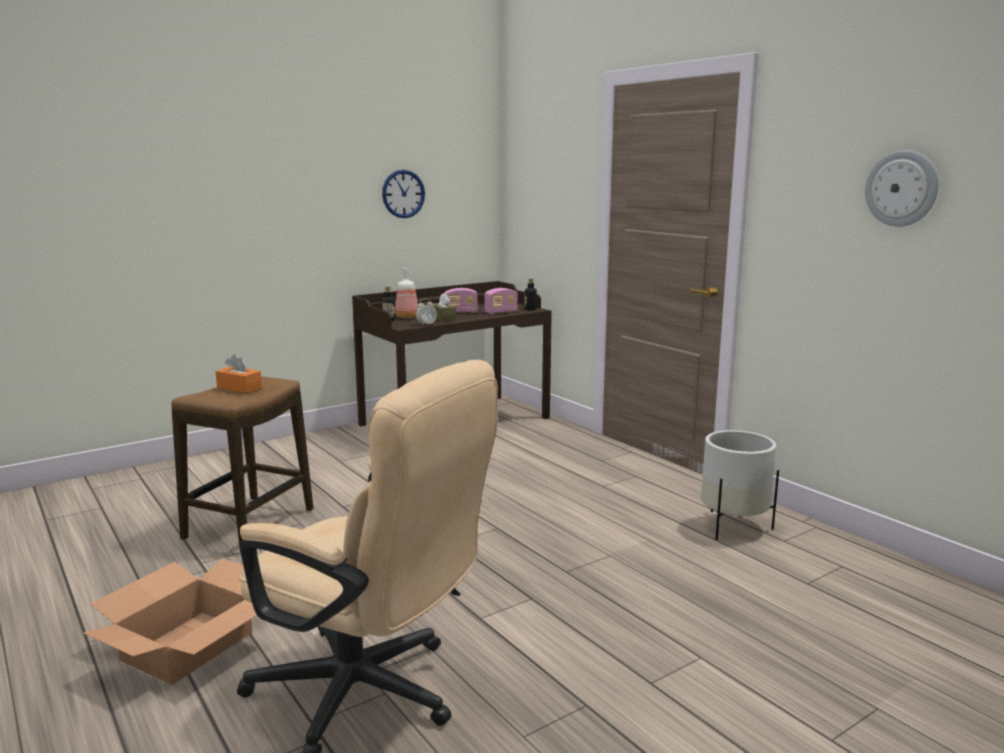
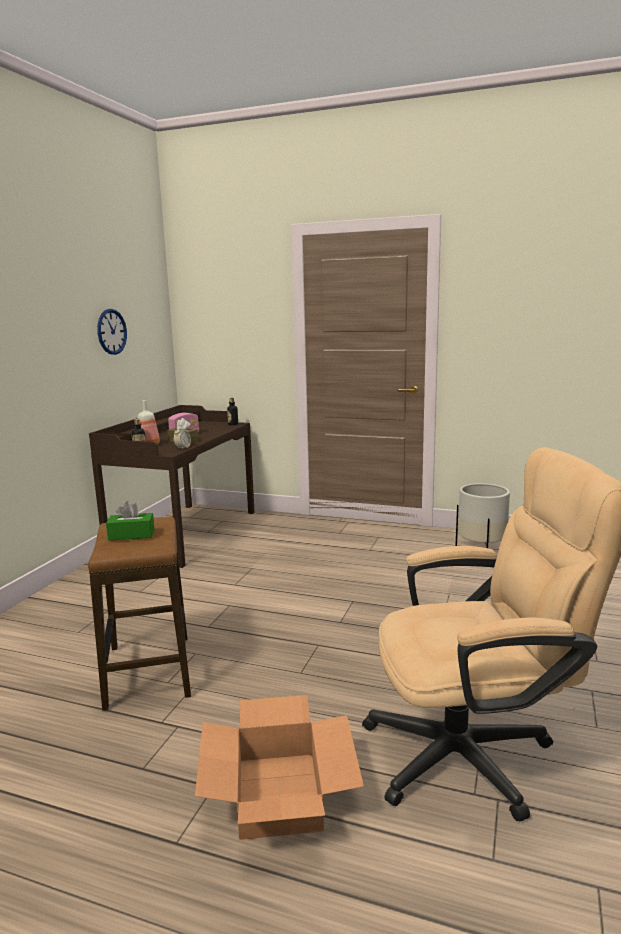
camera: 35 degrees left, 0 degrees up
orange tissue box [215,354,262,393] -> green tissue box [106,501,155,541]
radio [484,288,518,314] -> none
wall clock [865,150,939,227] -> none

